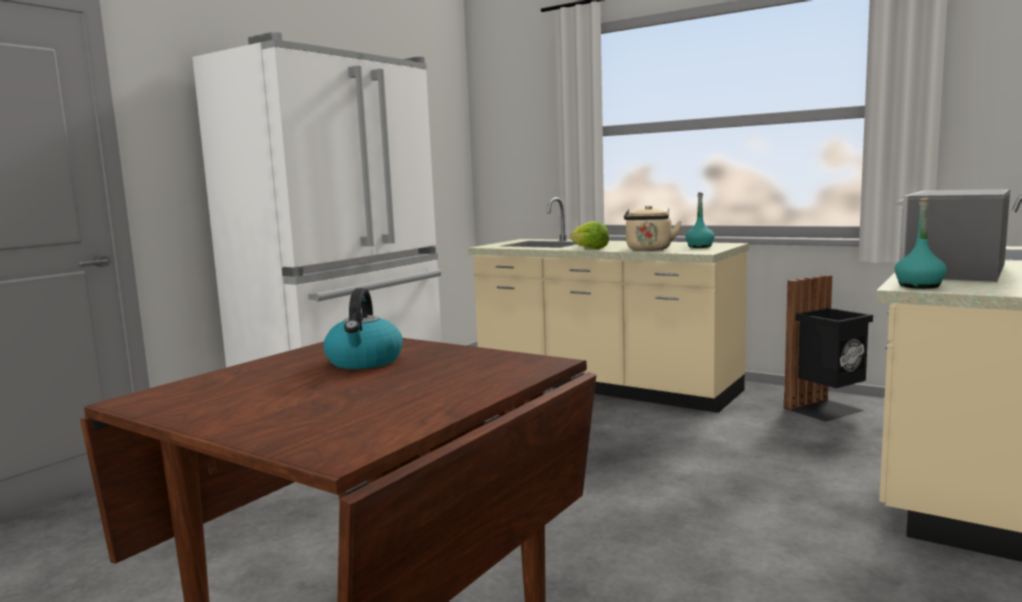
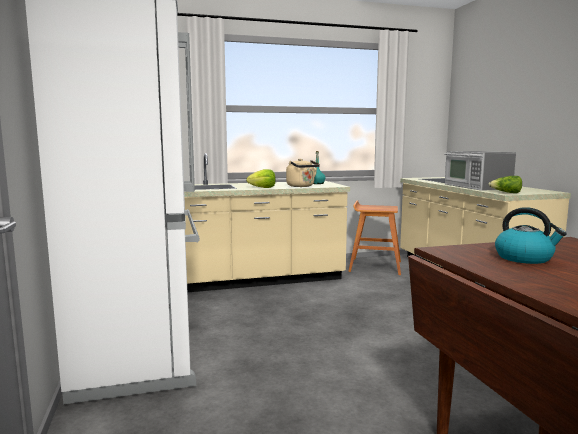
camera: 50 degrees left, 0 degrees up
black trash can [784,275,873,422] -> brown stool [348,200,401,275]
turquoise bottle [895,198,947,289] -> lettuce [489,176,522,193]

